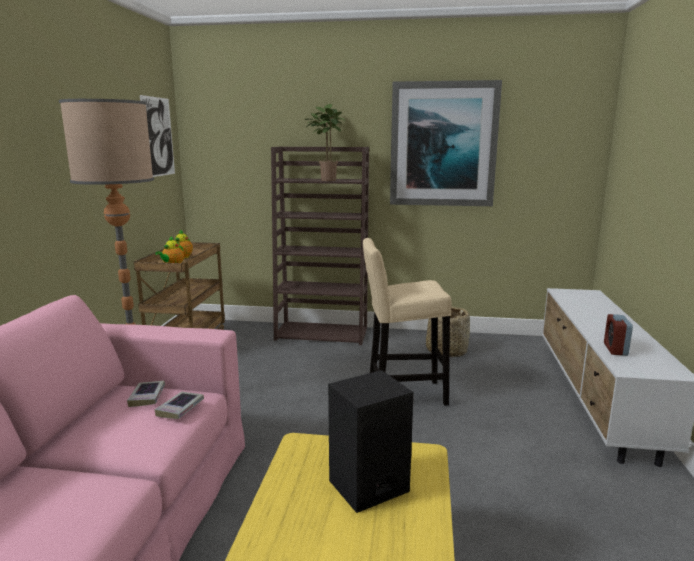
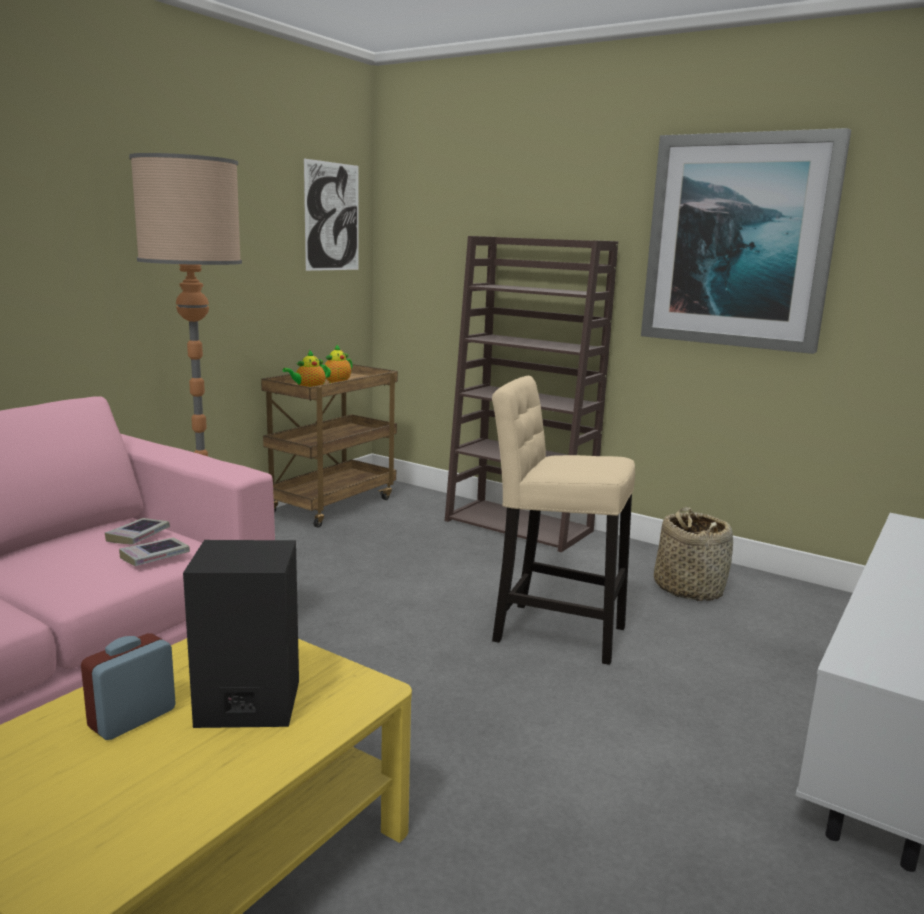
camera: 25 degrees right, 0 degrees up
potted plant [304,104,345,181] -> none
alarm clock [604,314,633,356] -> alarm clock moved to [81,633,176,740]

